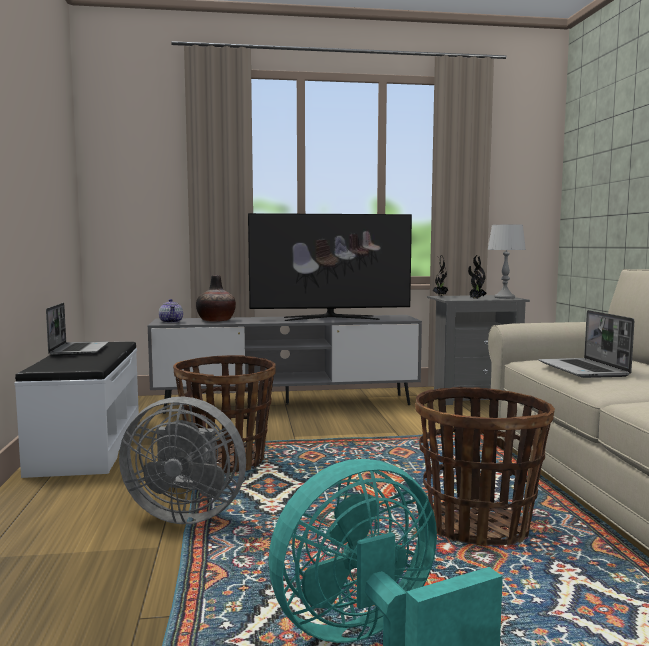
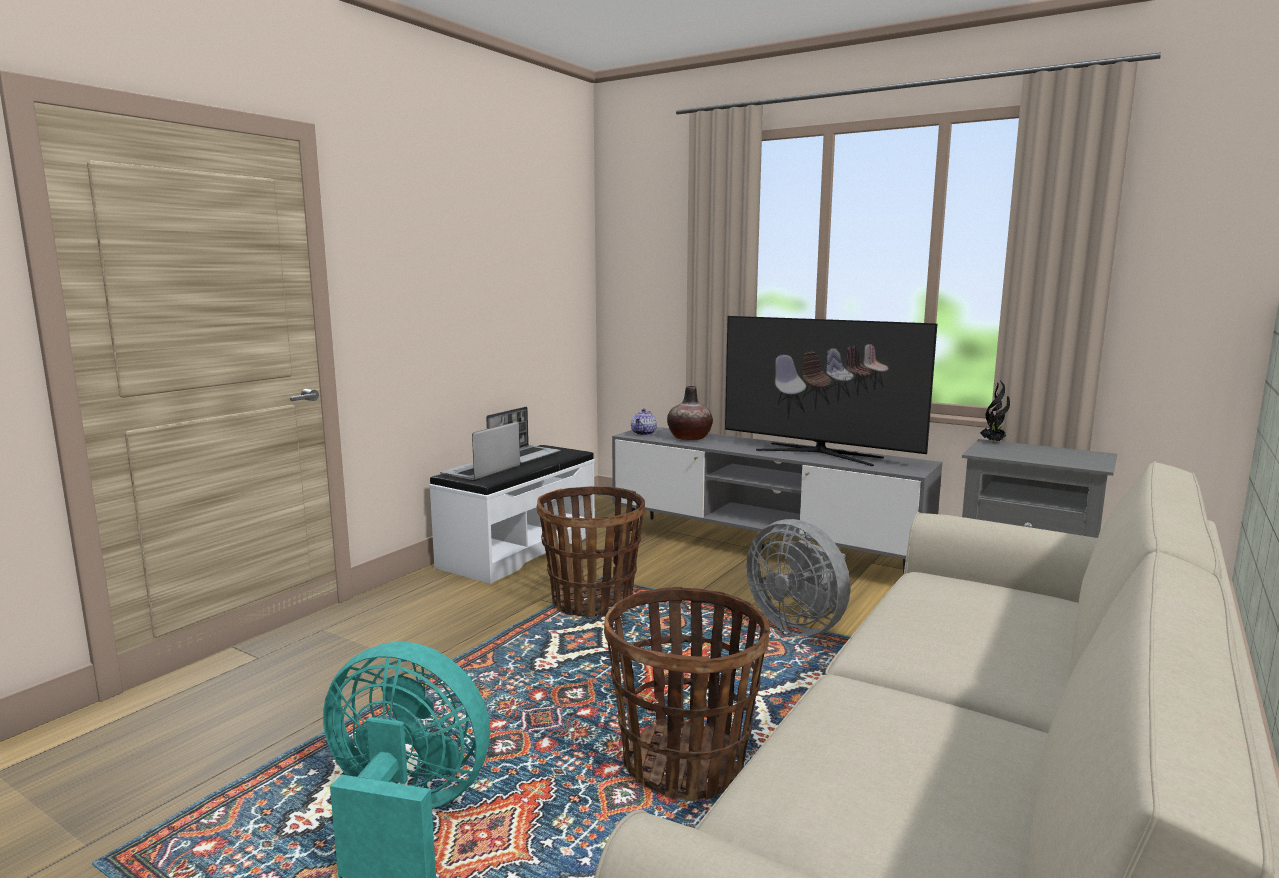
camera: 40 degrees right, 5 degrees up
grey fan [119,397,246,524] -> grey fan moved to [746,519,850,636]
potted plant [468,255,487,299] -> none
grey table lamp [487,224,526,299] -> none
laptop [538,310,634,378] -> laptop moved to [440,422,520,481]

